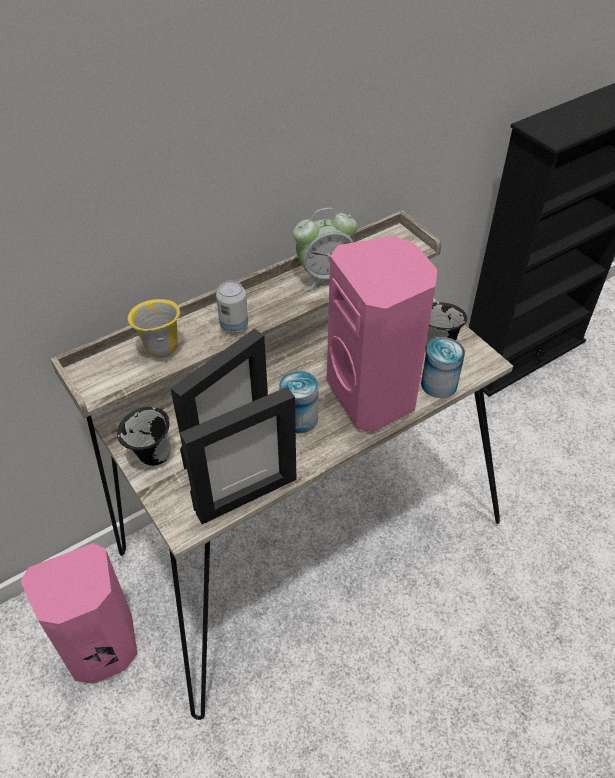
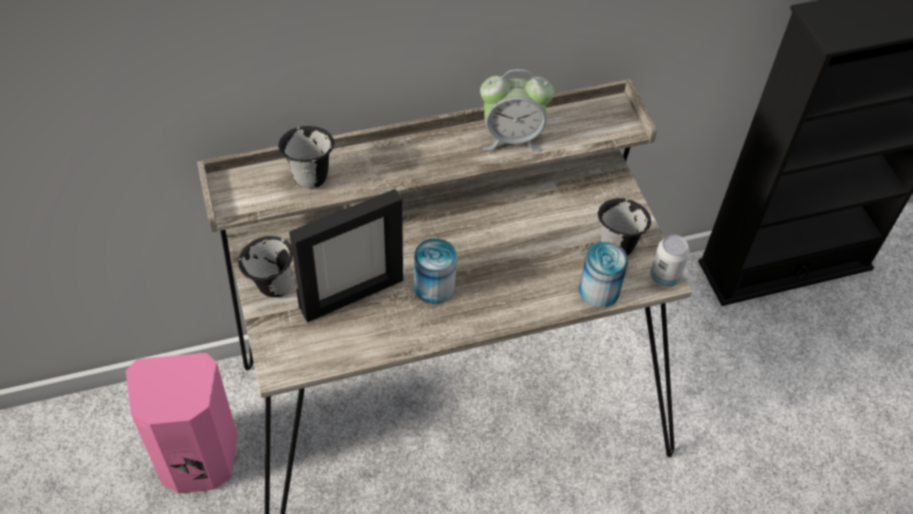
camera: 15 degrees right, 5 degrees up
yellow mug [127,299,180,358] -> black mug [278,126,334,189]
picture frame [180,387,296,524] -> none
can [216,280,248,333] -> can moved to [650,235,690,287]
pink speaker [327,236,437,432] -> none

